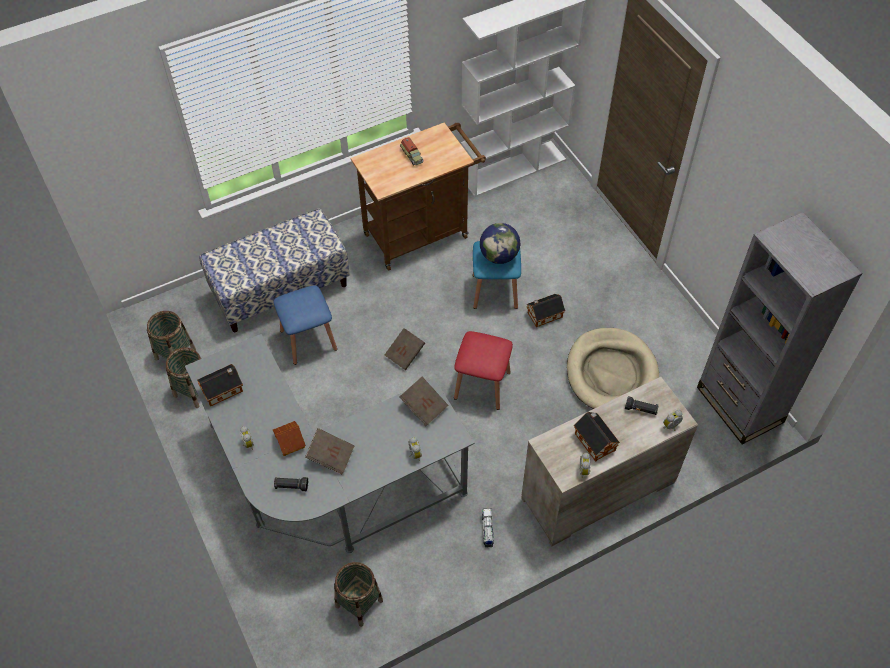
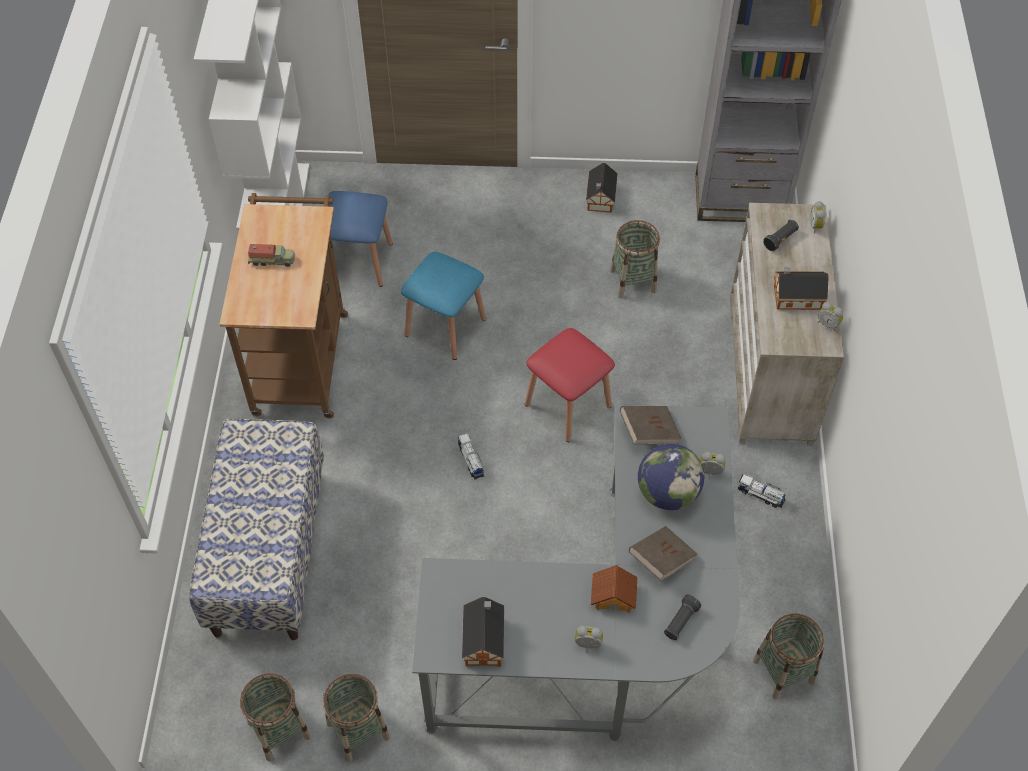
camera: 60 degrees left, 0 degrees up
blue stool [274,285,337,365] -> blue stool moved to [328,191,393,287]
brown book [385,328,425,370] -> toy truck [457,433,484,479]
globe [480,223,520,264] -> globe moved to [638,444,704,510]
toy house [526,294,565,327] -> toy house moved to [586,163,618,213]
beige dog bed [567,328,659,409] -> basket [610,220,660,298]

